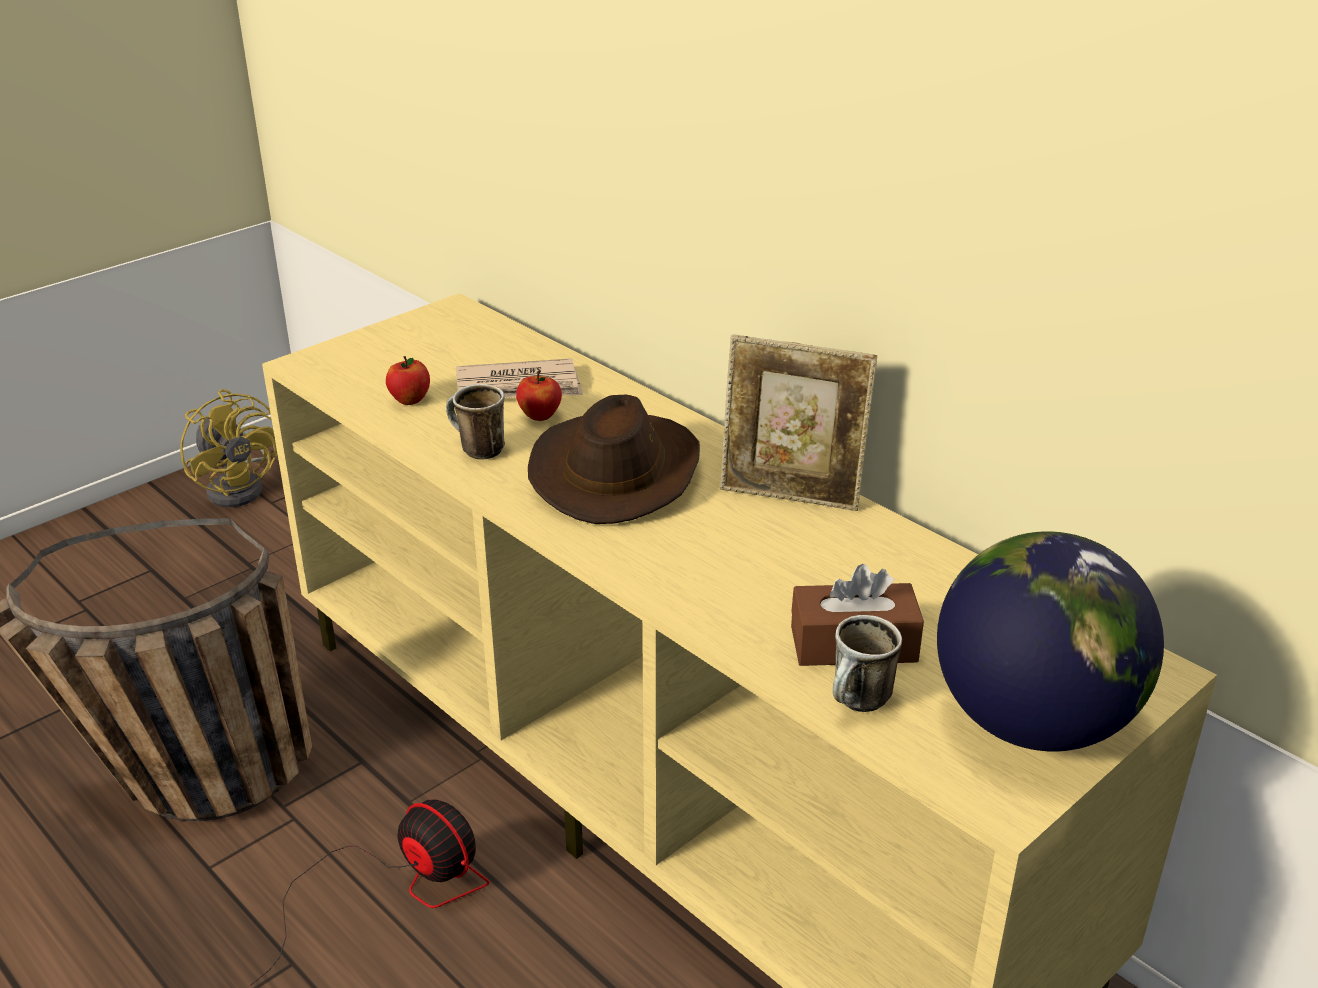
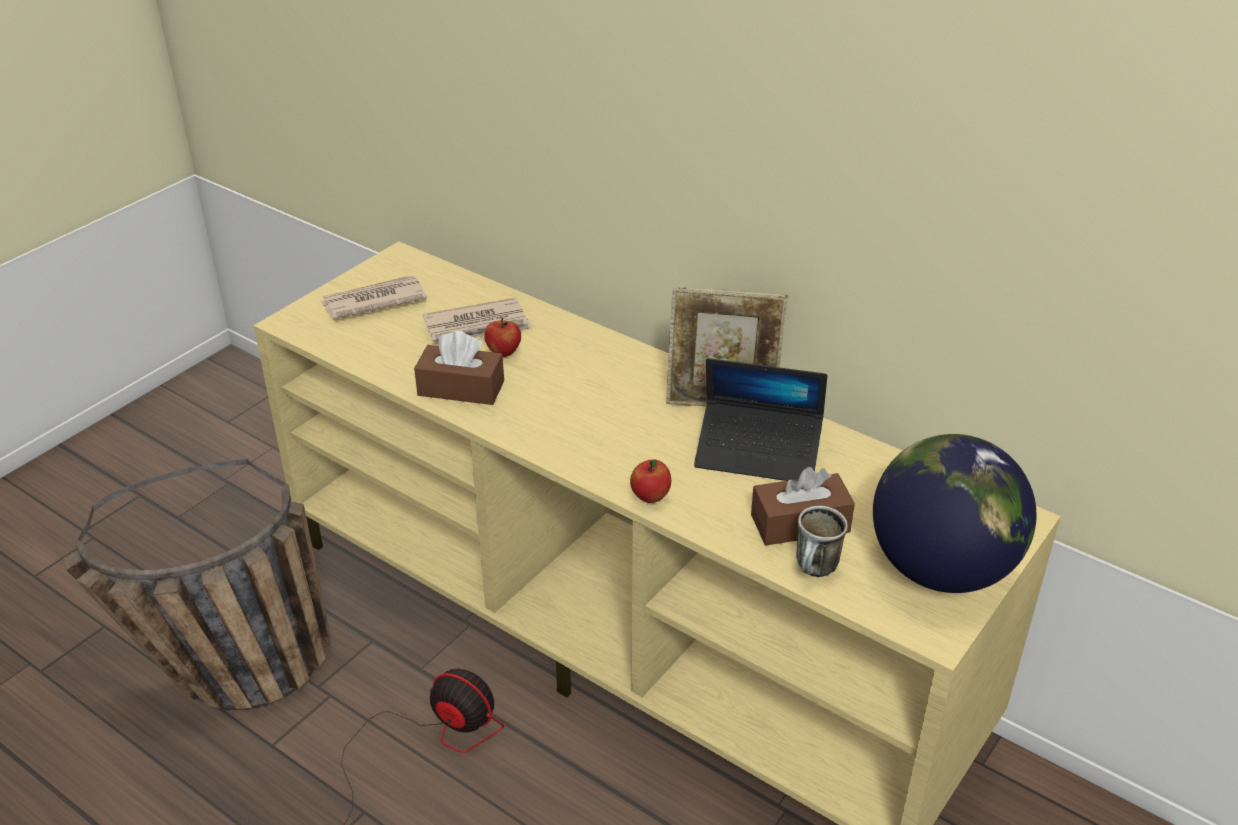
camera: 10 degrees left, 5 degrees up
yellow fan [180,389,277,507] -> none
apple [386,356,430,405] -> apple moved to [630,460,671,503]
mug [446,384,505,460] -> brown tissue box [414,331,504,405]
brown hat [528,395,700,524] -> none
none -> newspaper [321,276,427,319]
none -> laptop [694,358,827,481]

